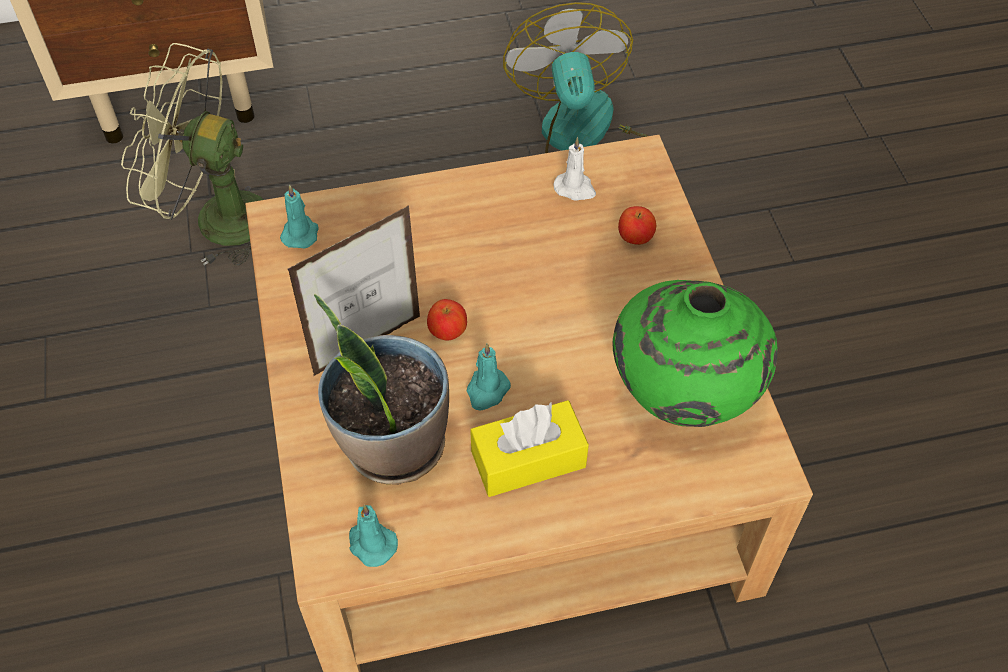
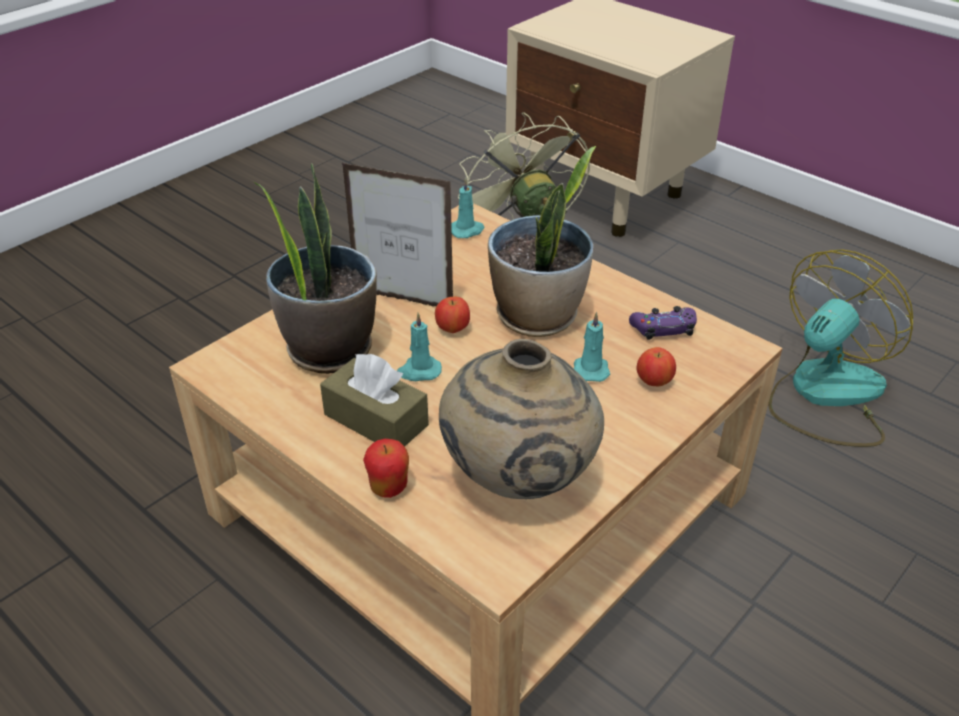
camera: 55 degrees right, 15 degrees down
turquoise candle [349,504,398,567] -> turquoise candle moved to [574,312,610,382]
yellow tissue box [470,400,589,497] -> brown tissue box [320,354,429,447]
white candle [554,137,596,201] -> purple game controller [629,306,697,340]
green vase [612,280,778,427] -> beige vase [439,339,604,499]
none -> apple [363,439,409,498]
none -> potted plant [488,146,596,337]

